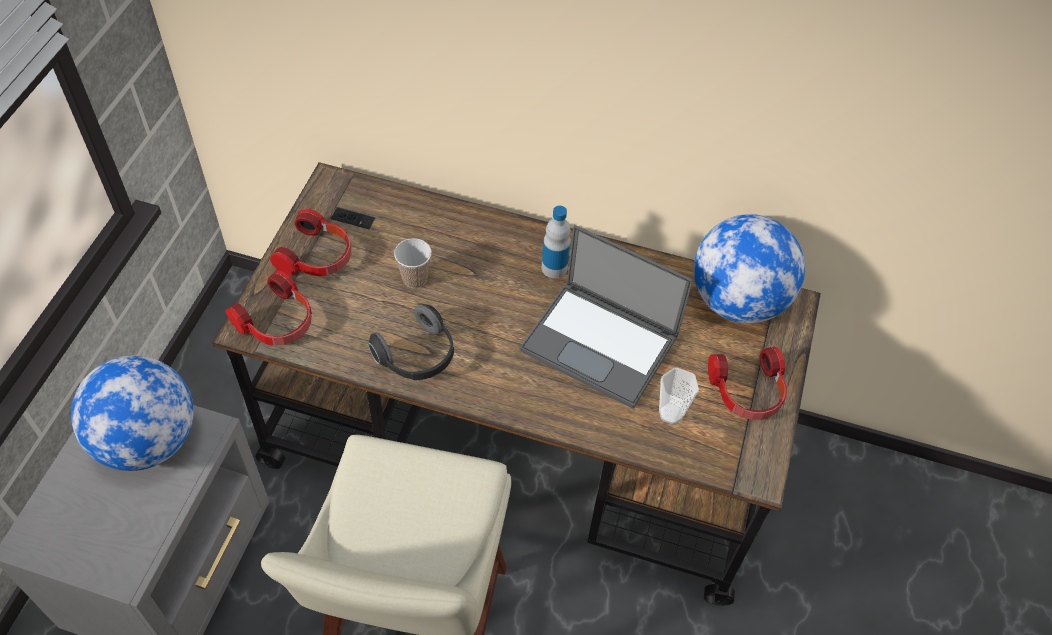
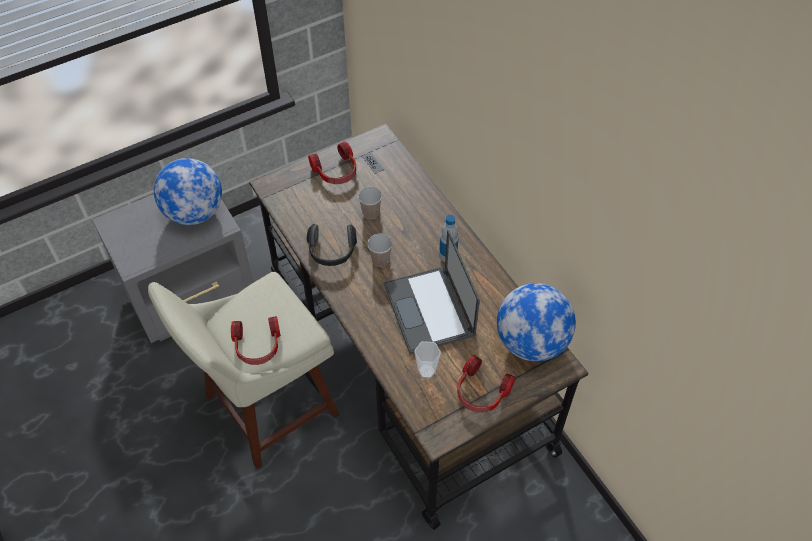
camera: 45 degrees right, 0 degrees up
headphones [226,270,312,346] -> headphones moved to [231,316,281,365]
none -> cup [367,233,393,267]

